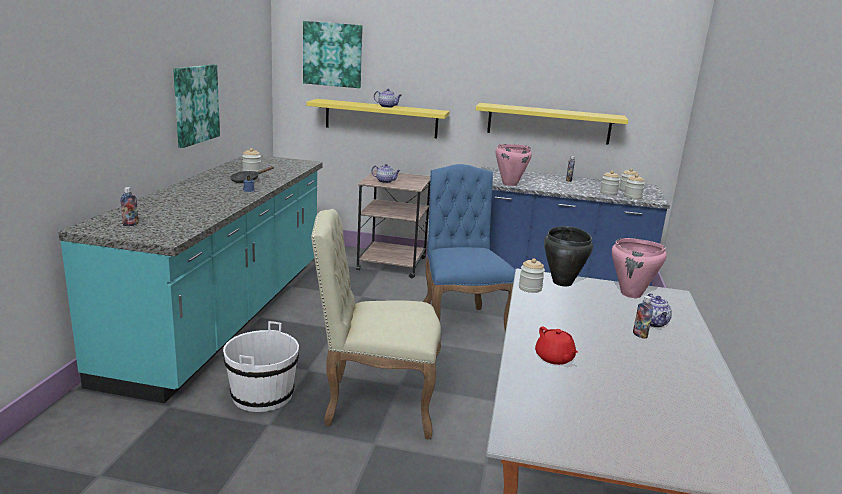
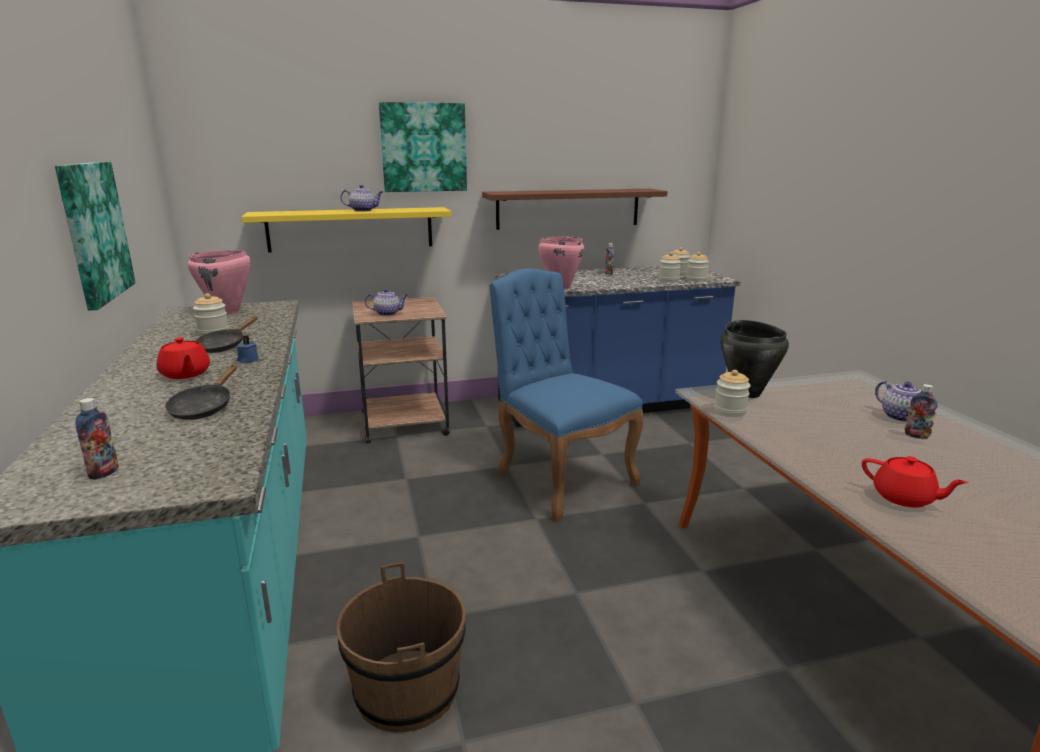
camera: 25 degrees left, 0 degrees up
white bucket [223,321,299,412] -> brown bucket [337,562,466,732]
picture [303,21,363,88] -> picture moved to [379,102,467,192]
beige chair [311,209,441,439] -> none
yellow shelf [476,103,628,145] -> brown shelf [482,189,668,230]
pink cooking pot [612,238,667,298] -> pink cooking pot moved to [188,250,251,314]
none -> red teapot [157,337,210,379]
none -> black frying pan [165,365,237,420]

